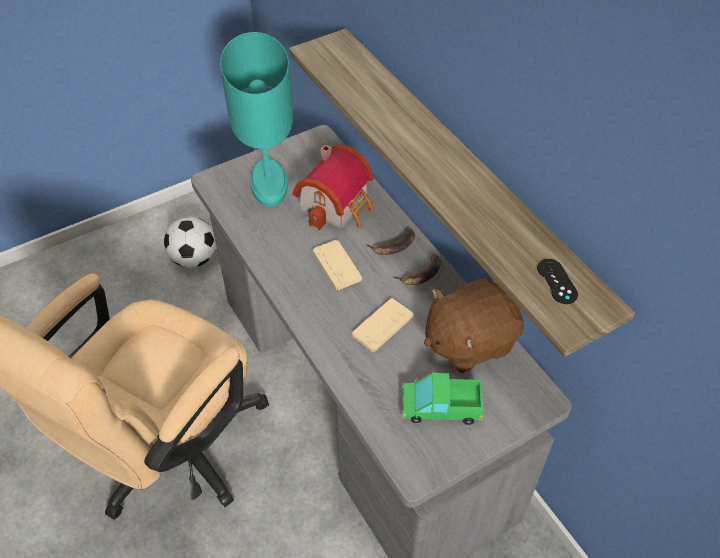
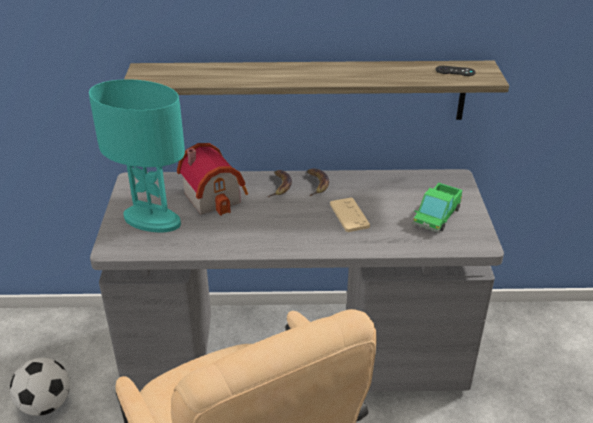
camera: 60 degrees left, 15 degrees down
beige game controller [313,240,362,290] -> none
brown plush toy [424,278,524,373] -> none

